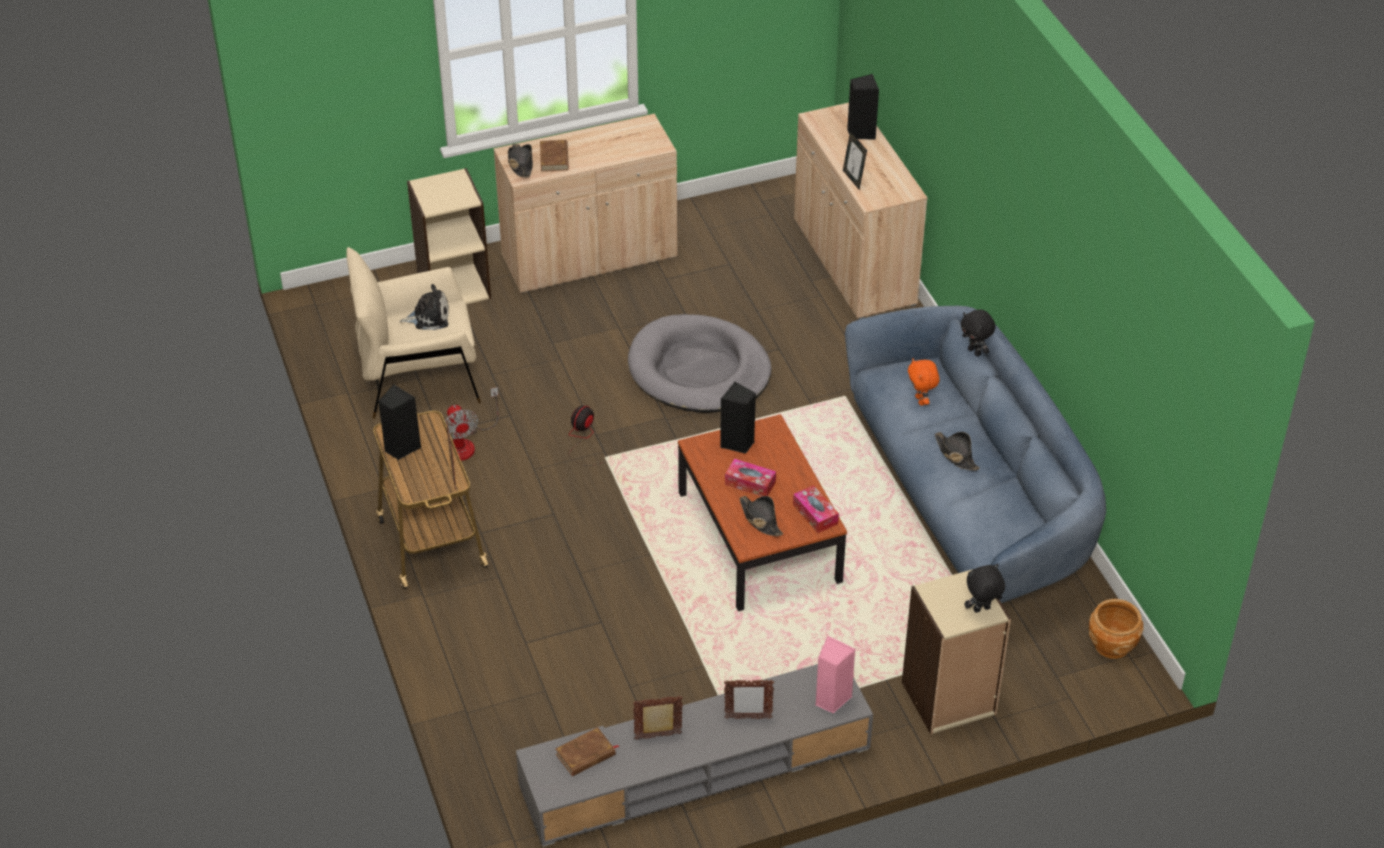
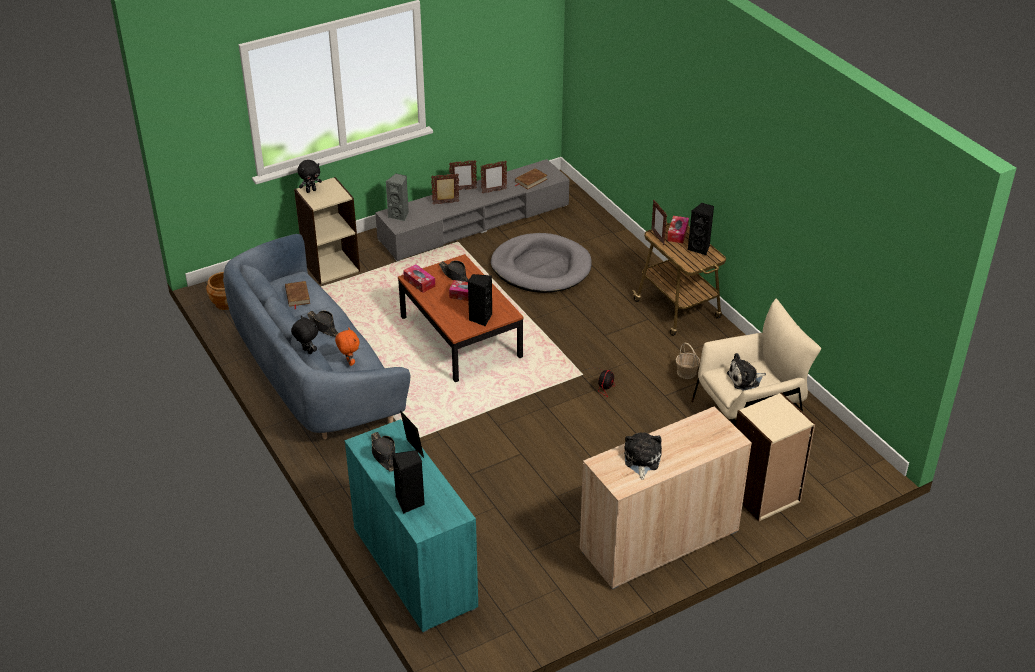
camera: 170 degrees right, 5 degrees down
fan [445,387,498,461] -> basket [676,343,700,379]
black hat [508,144,533,178] -> black hat moved to [371,432,395,472]
brown book [540,140,569,172] -> brown book moved to [285,281,310,310]
grey dog bed [628,314,772,413] -> grey dog bed moved to [491,233,592,293]
beige cabinet [794,103,928,319] -> turquoise cabinet [344,419,478,633]
pink speaker [815,636,856,714] -> grey speaker [385,173,409,221]
none -> picture frame [449,160,477,190]
none -> plush toy [624,433,662,480]
none -> tissue box [667,216,689,243]

